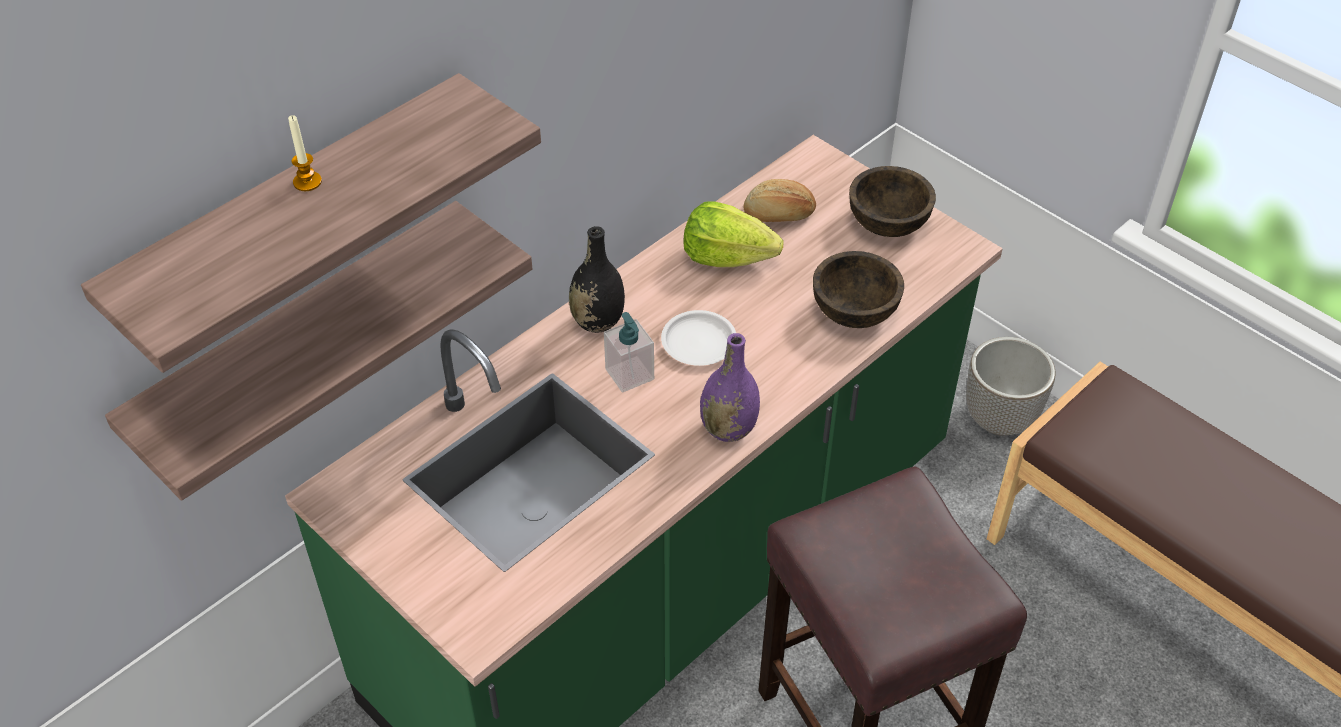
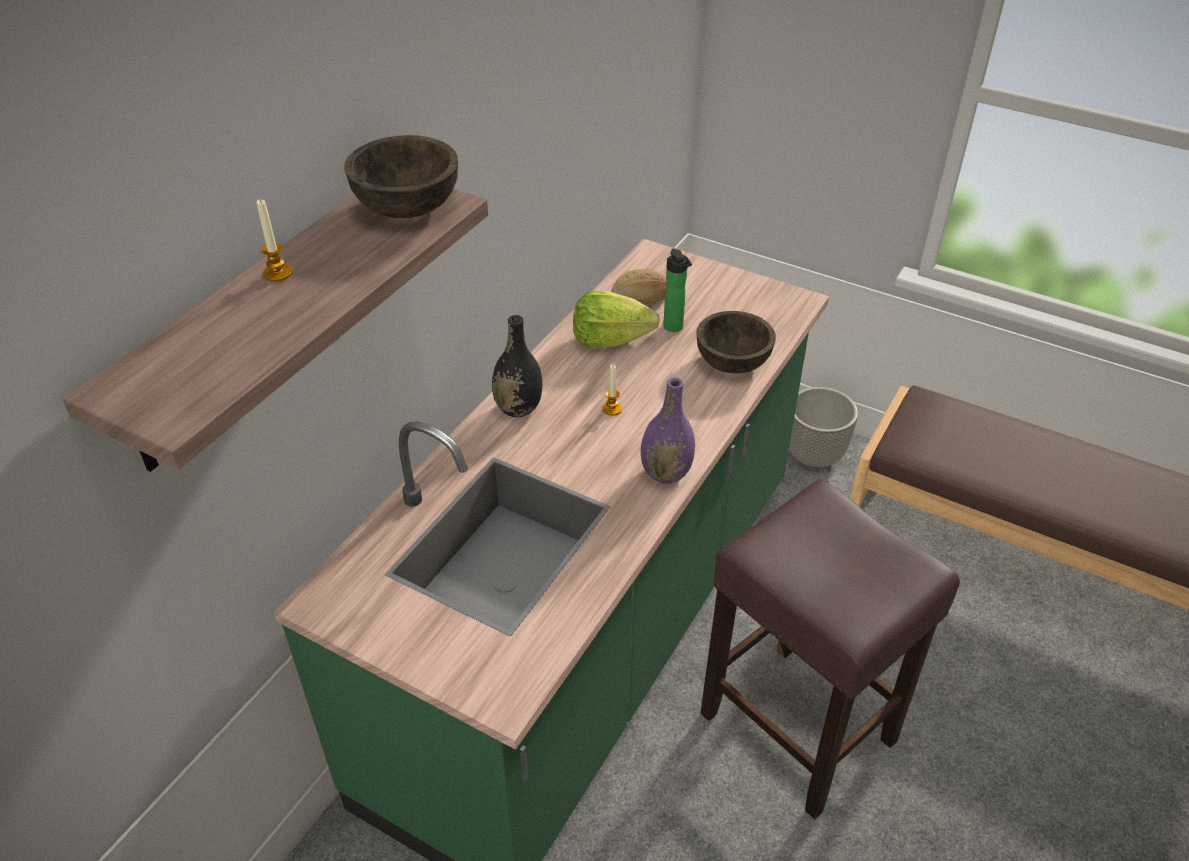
camera: 15 degrees left, 5 degrees down
shelf [105,201,532,501] -> none
soap dispenser [604,312,654,393] -> none
white plate [661,310,736,366] -> candle [603,364,622,416]
brown bowl [849,166,936,237] -> brown bowl moved to [344,135,458,218]
none -> bottle [663,249,692,332]

